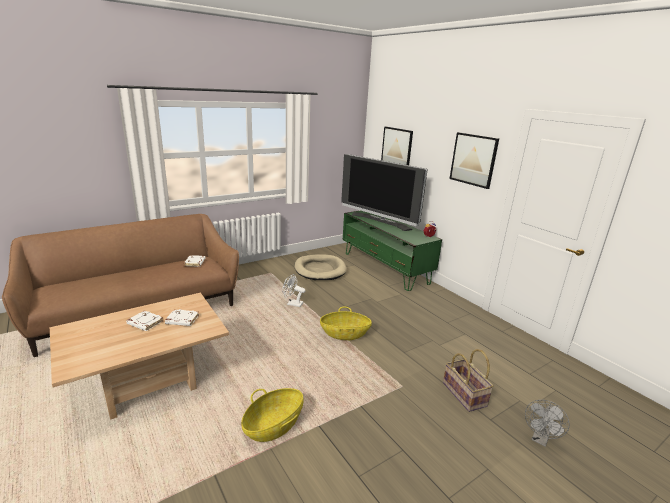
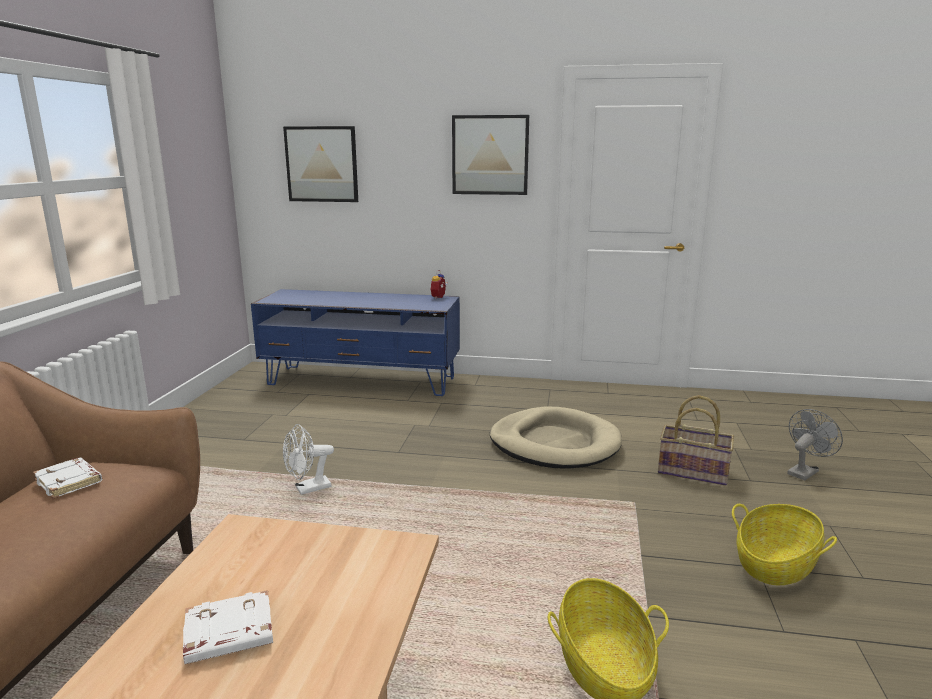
camera: 45 degrees left, 5 degrees down
white book [165,309,199,326] -> none
beige dog bed [294,254,347,280] -> beige dog bed moved to [490,407,622,469]
basket [320,307,372,341] -> basket moved to [732,504,837,585]
television [341,154,428,231] -> none
green tv stand [343,210,442,291] -> blue tv stand [251,289,460,396]
grey fan [525,400,570,447] -> grey fan turned 120 degrees counterclockwise [787,409,843,480]

